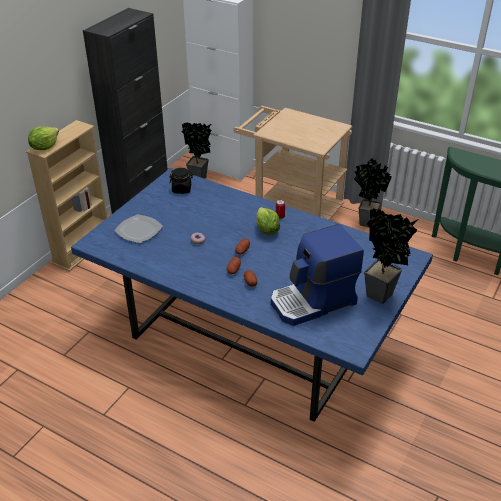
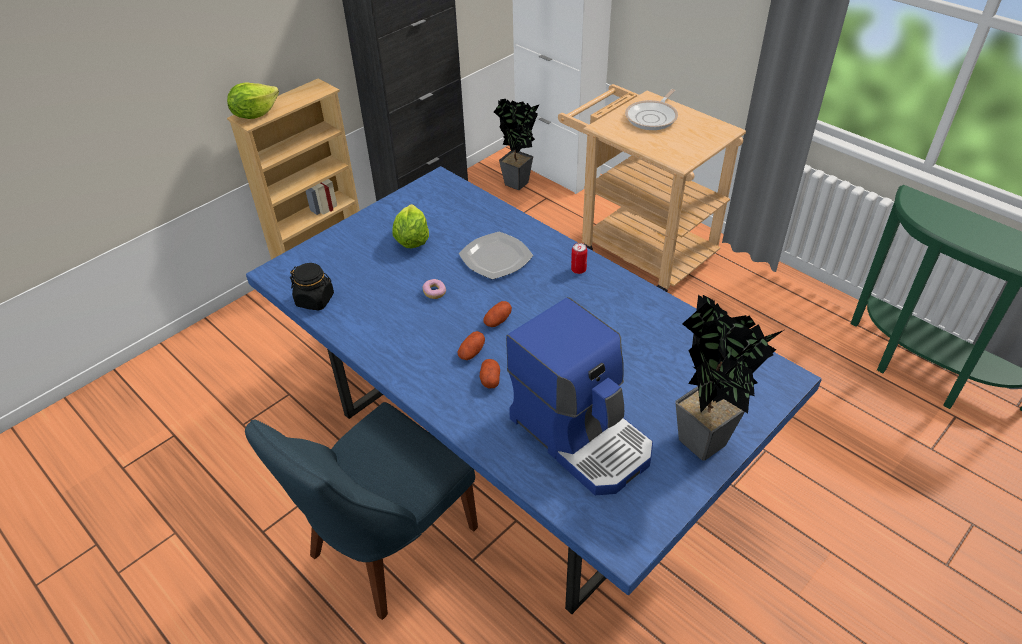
camera: 15 degrees right, 5 degrees up
plate [115,214,162,243] -> plate moved to [458,232,533,280]
black jar [170,168,193,194] -> black jar moved to [290,263,334,310]
lettuce [256,207,280,235] -> lettuce moved to [392,204,429,248]
coffee machine [271,224,364,326] -> coffee machine turned 120 degrees counterclockwise [506,297,653,495]
potted plant [354,158,392,227] -> none
none -> blue chair [245,402,478,620]
none -> frying pan [625,89,678,130]

